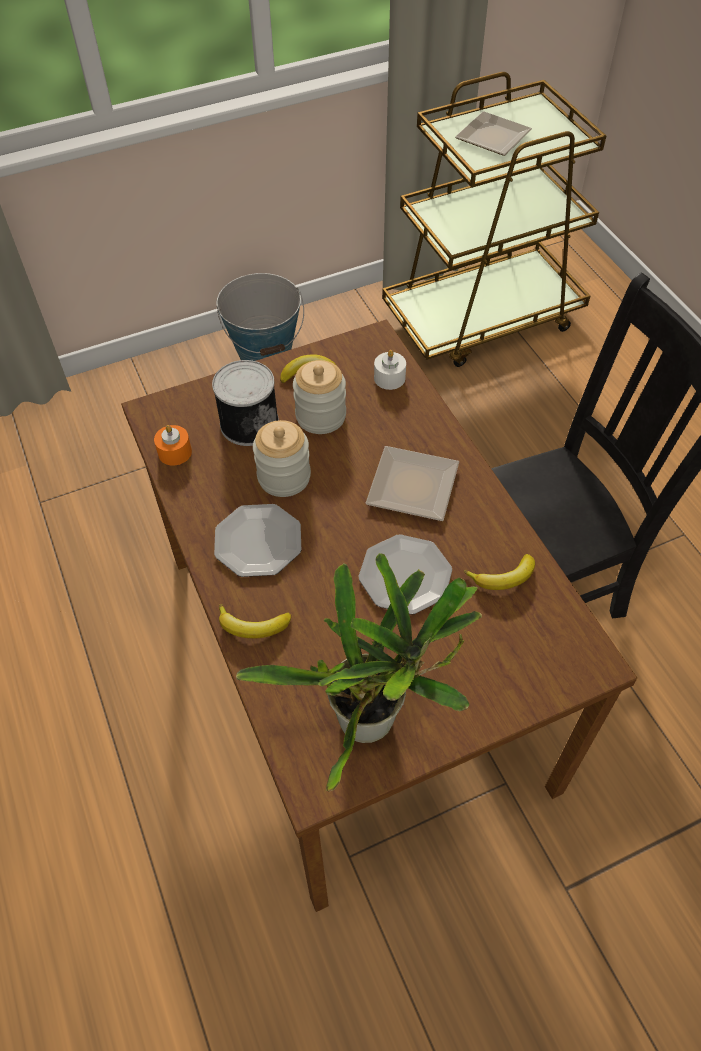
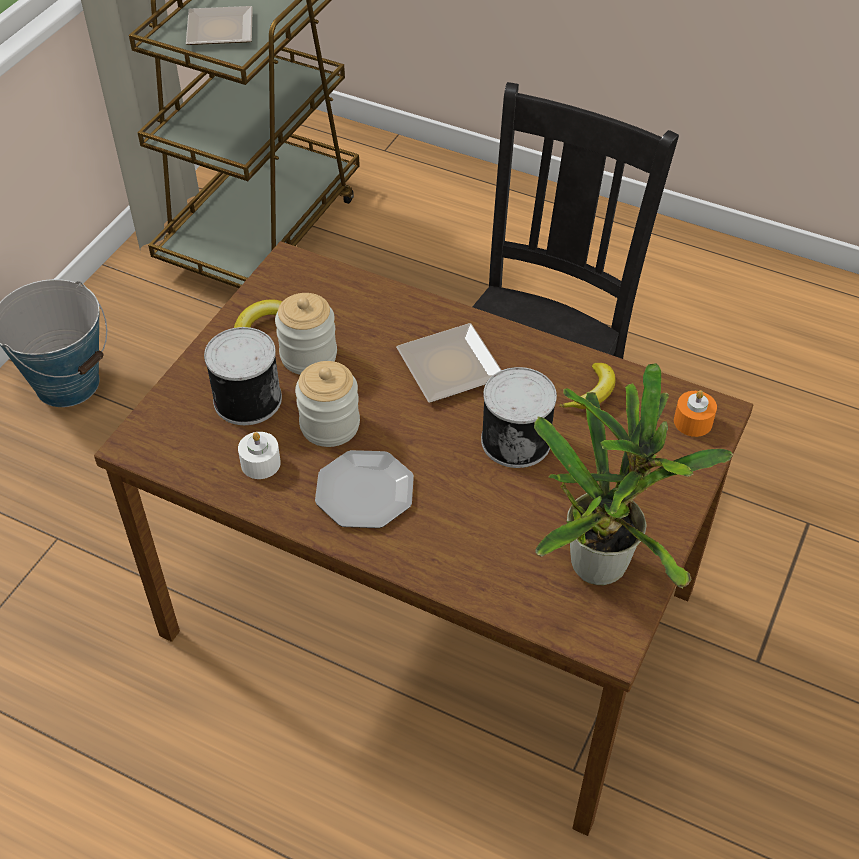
camera: 40 degrees left, 5 degrees down
orange candle [154,425,192,466] -> orange candle moved to [674,390,717,437]
banana [219,604,291,638] -> none
plate [359,534,452,615] -> can [481,367,557,468]
white candle [374,350,406,390] -> white candle moved to [238,432,281,479]

